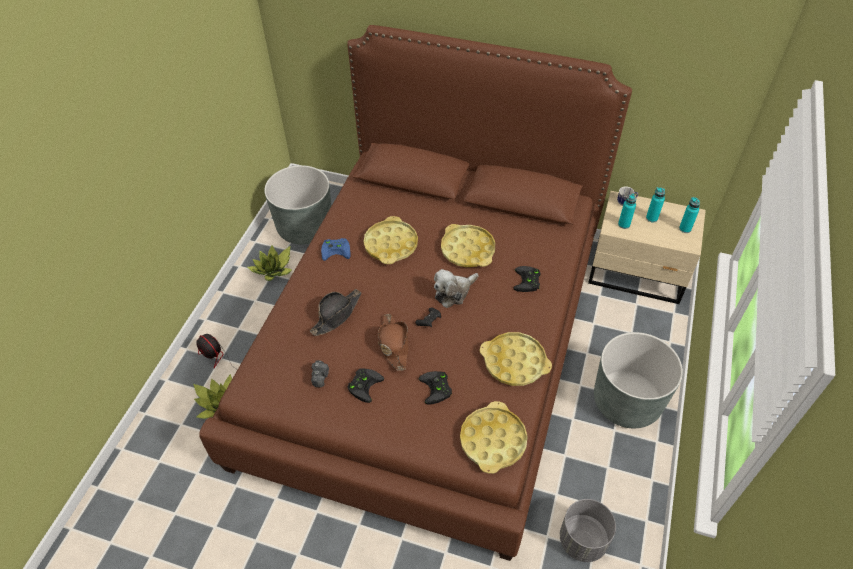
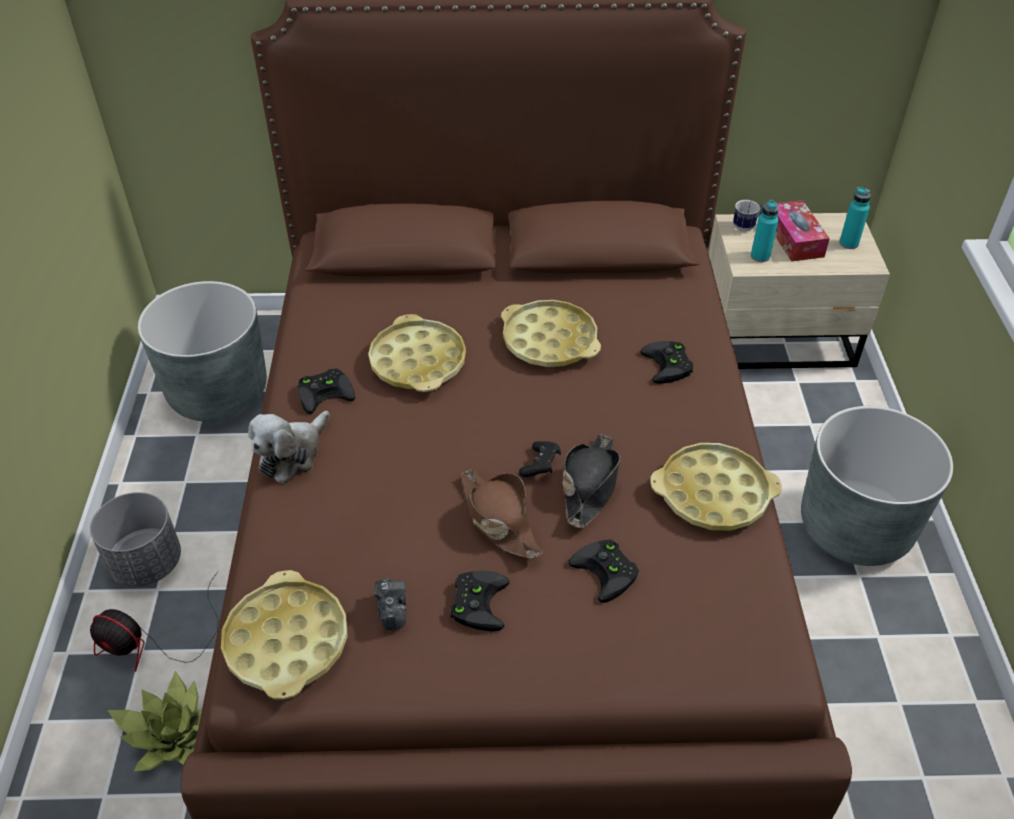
camera: 20 degrees left, 5 degrees down
potted plant [247,246,292,281] -> none
black hat [310,289,361,336] -> black hat moved to [562,434,620,528]
blue game controller [321,238,351,261] -> black game controller [298,369,355,414]
plush toy [434,269,478,308] -> plush toy moved to [248,411,330,484]
yellow tray [460,401,528,474] -> yellow tray moved to [221,570,347,699]
grey planter [560,499,616,562] -> grey planter moved to [90,492,181,587]
turquoise bottle [646,187,665,223] -> tissue box [775,200,830,262]

